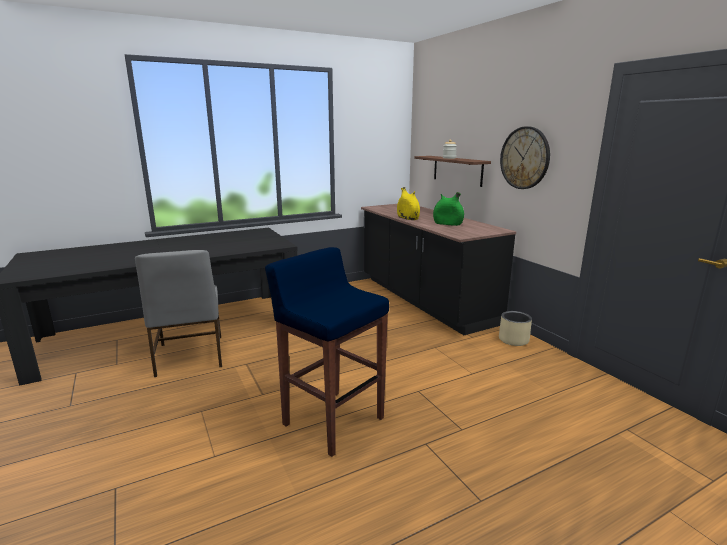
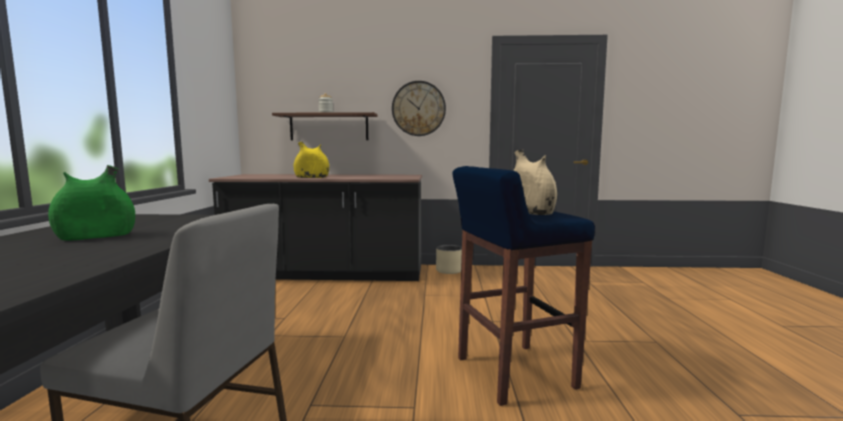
camera: 60 degrees left, 10 degrees down
green vase [433,192,464,226] -> green vase moved to [48,165,135,241]
none -> beige vase [513,149,557,215]

